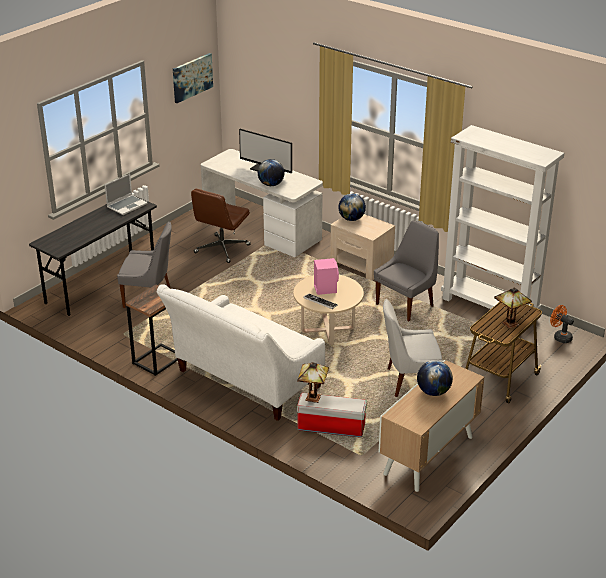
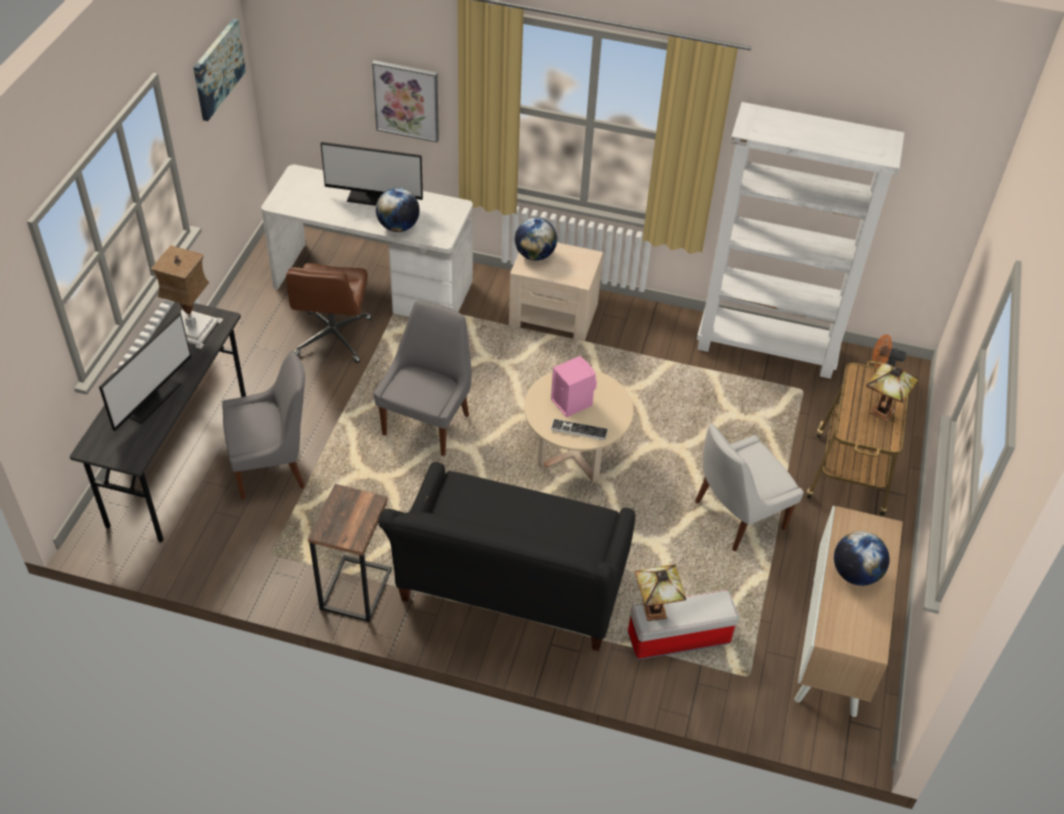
camera: 25 degrees left, 15 degrees up
laptop [105,174,148,215] -> table lamp [151,245,223,349]
white sofa [156,284,325,421] -> black sofa [378,462,635,651]
grey chair [374,220,439,321] -> grey chair moved to [373,301,472,456]
none -> monitor [99,313,191,431]
none -> picture [372,60,439,143]

